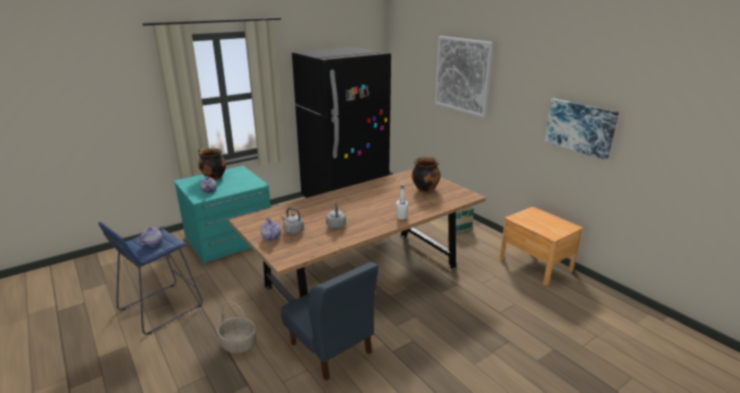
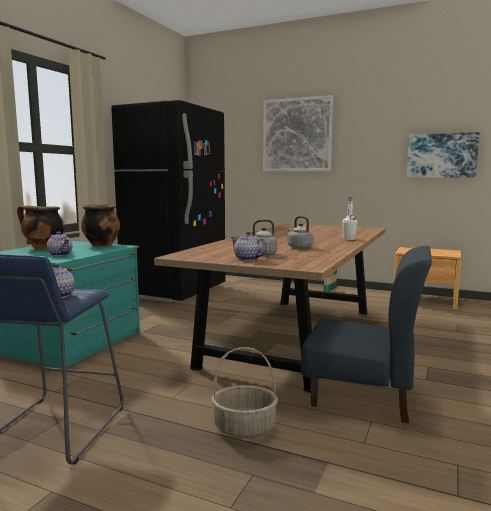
camera: 30 degrees left, 15 degrees down
cooking pot [412,156,441,193] -> cooking pot moved to [81,203,120,247]

